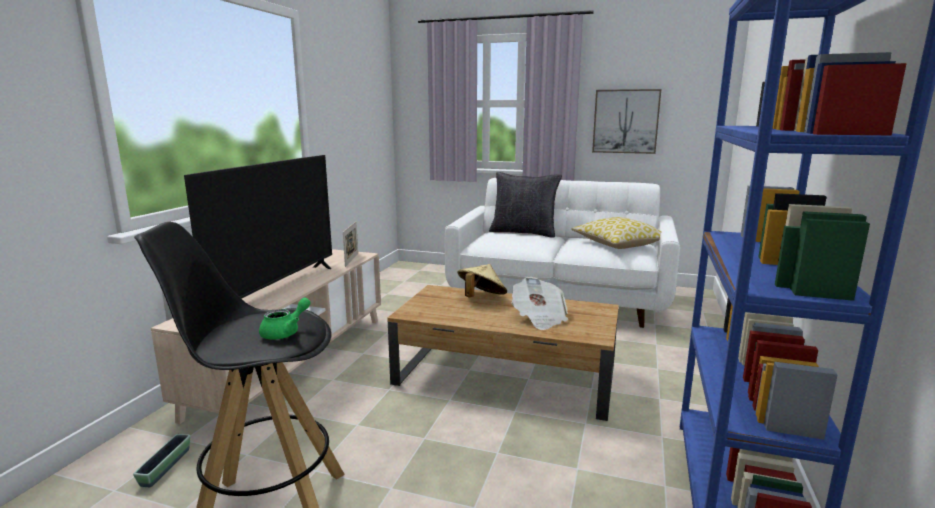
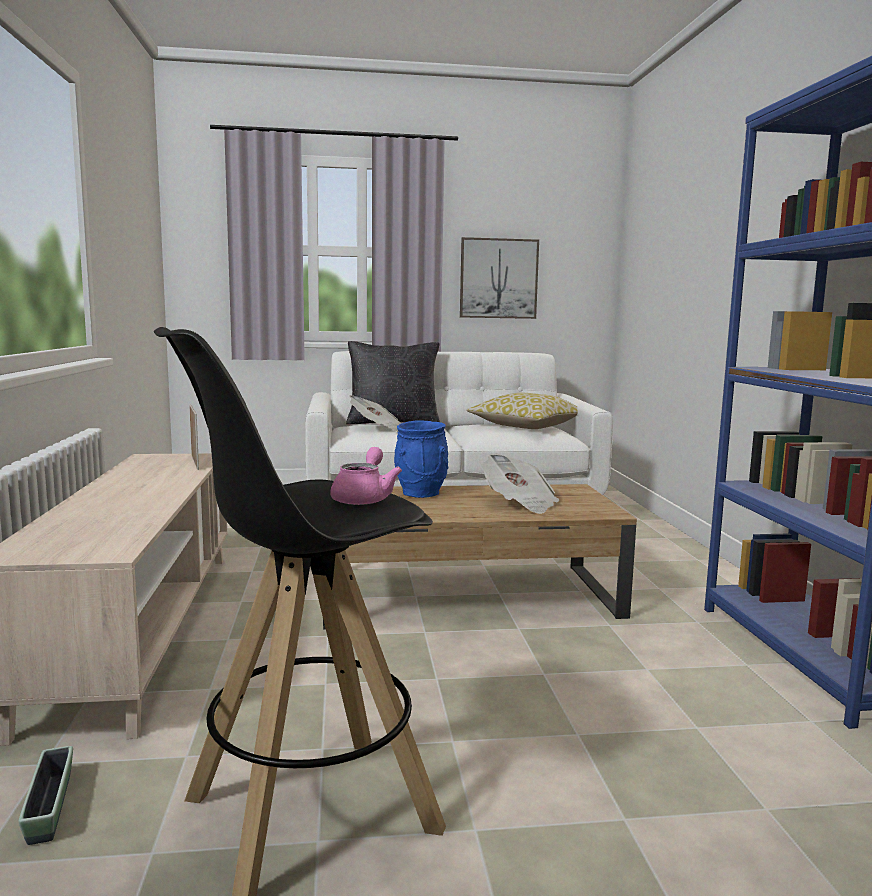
camera: 25 degrees left, 5 degrees down
television [184,155,332,299] -> none
green teapot [259,298,311,340] -> pink teapot [330,447,402,505]
beige hat [457,264,507,297] -> blue vase [394,420,448,498]
none -> newspaper [349,395,401,431]

